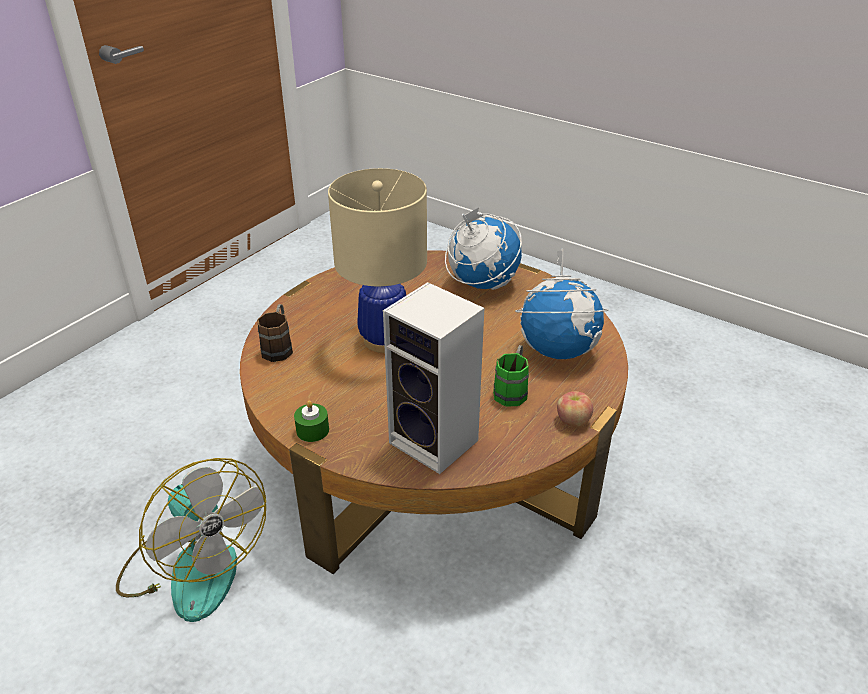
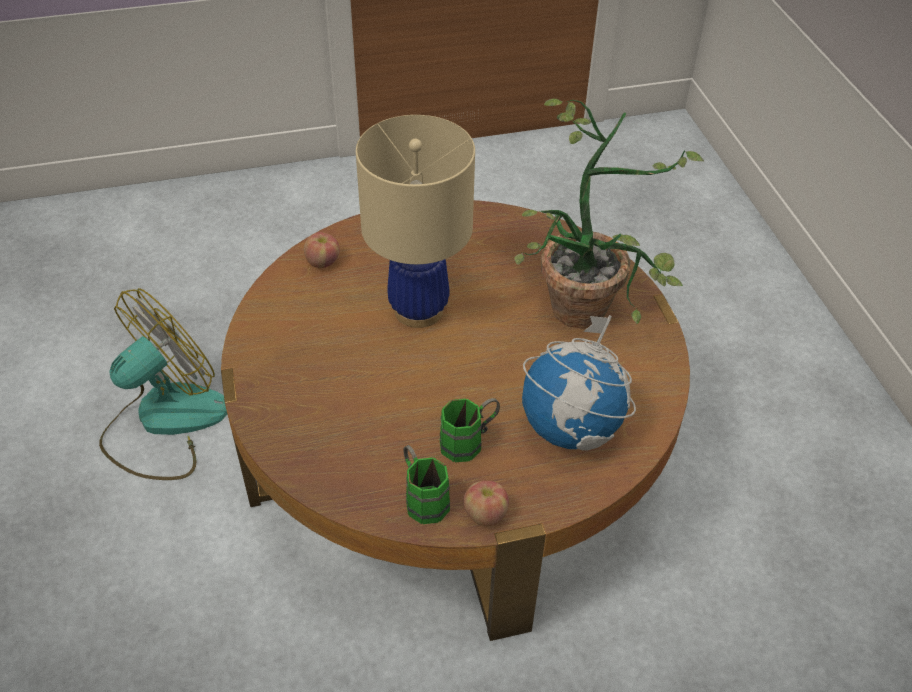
camera: 40 degrees right, 10 degrees up
fan [116,458,266,622] -> fan turned 135 degrees counterclockwise [99,288,228,480]
brown mug [257,304,293,362] -> apple [304,232,340,268]
green candle [294,400,329,442] -> none
speaker [383,282,484,474] -> none
globe [445,207,522,290] -> potted plant [514,99,704,329]
none -> green mug [403,445,450,524]

